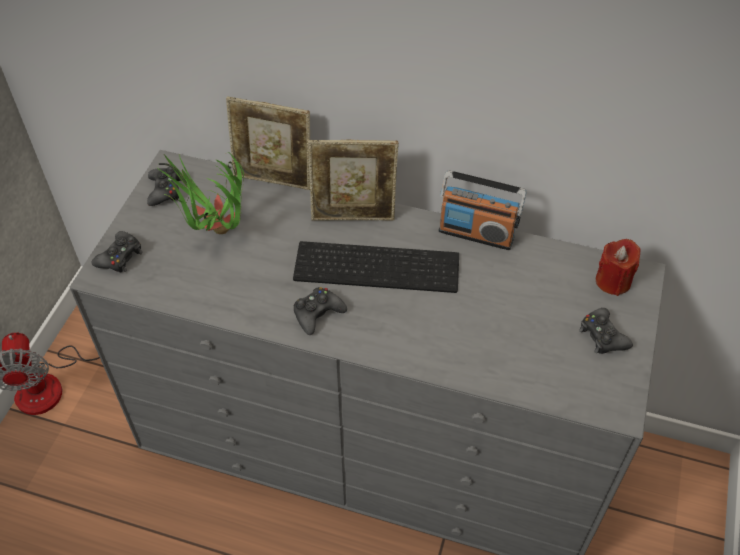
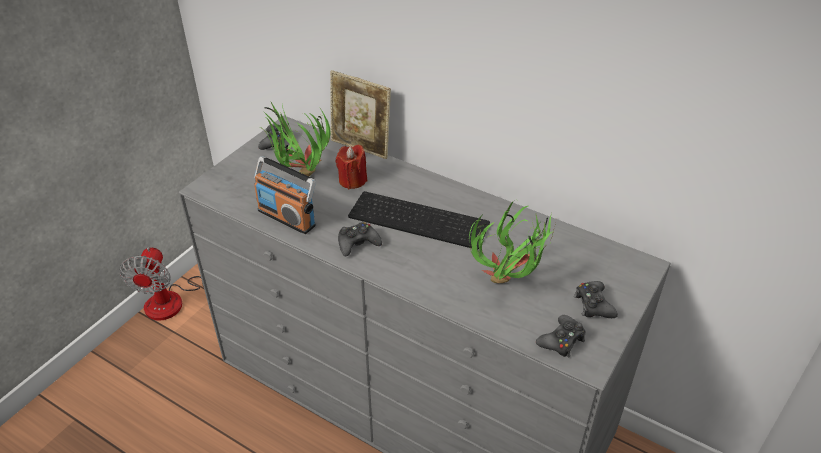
camera: 15 degrees right, 10 degrees down
black game controller [91,231,143,272] -> black game controller moved to [536,315,586,357]
picture frame [308,139,399,221] -> none
radio [439,170,527,250] -> radio moved to [254,156,316,234]
red candle [596,239,641,296] -> red candle moved to [336,145,367,189]
none -> potted plant [469,200,556,283]

